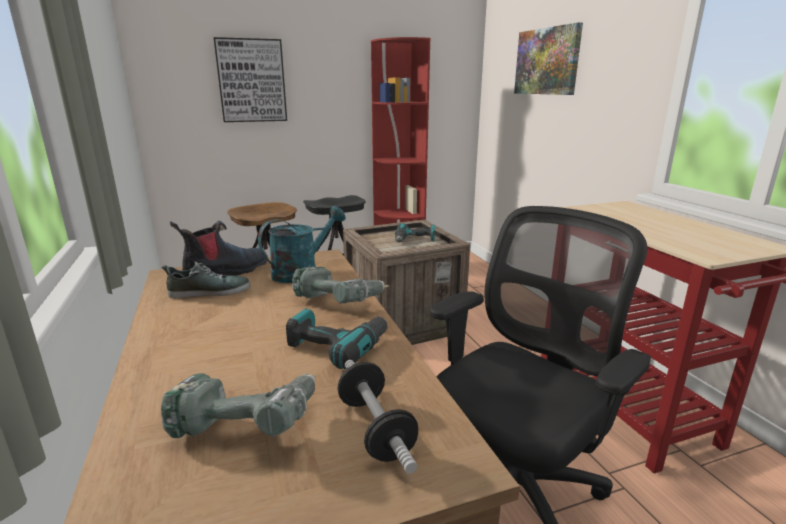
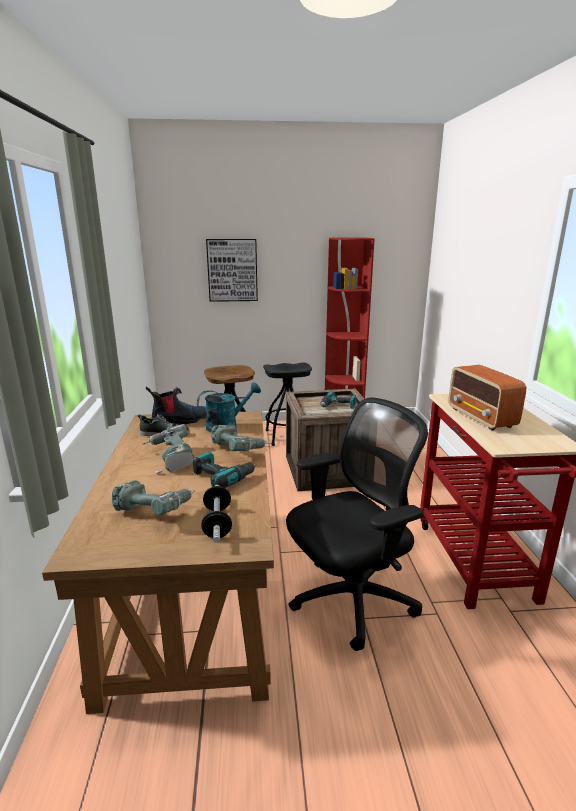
camera: 15 degrees right, 0 degrees up
picture [514,22,583,95] -> none
none -> power drill [142,424,194,474]
none -> radio [449,365,526,430]

